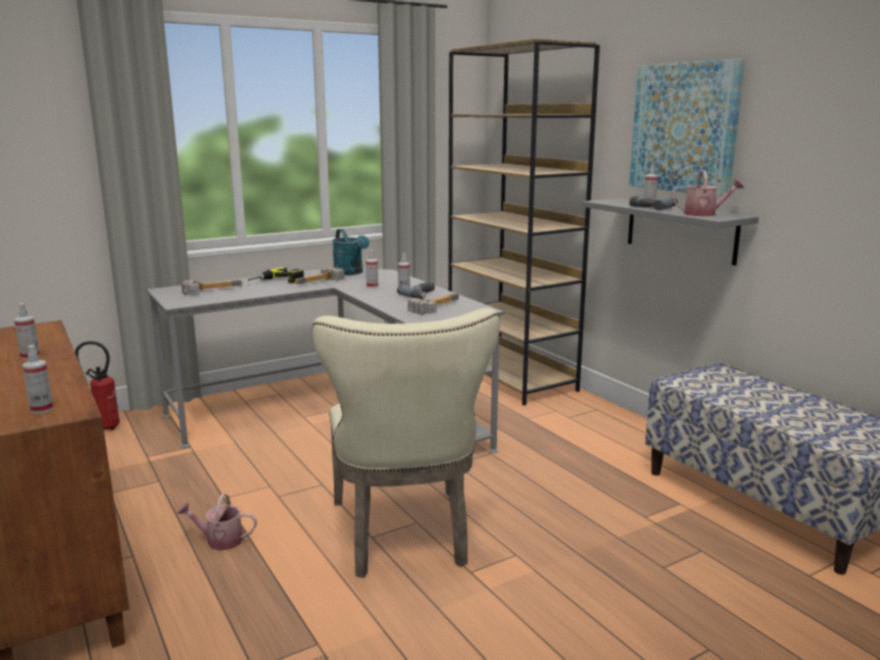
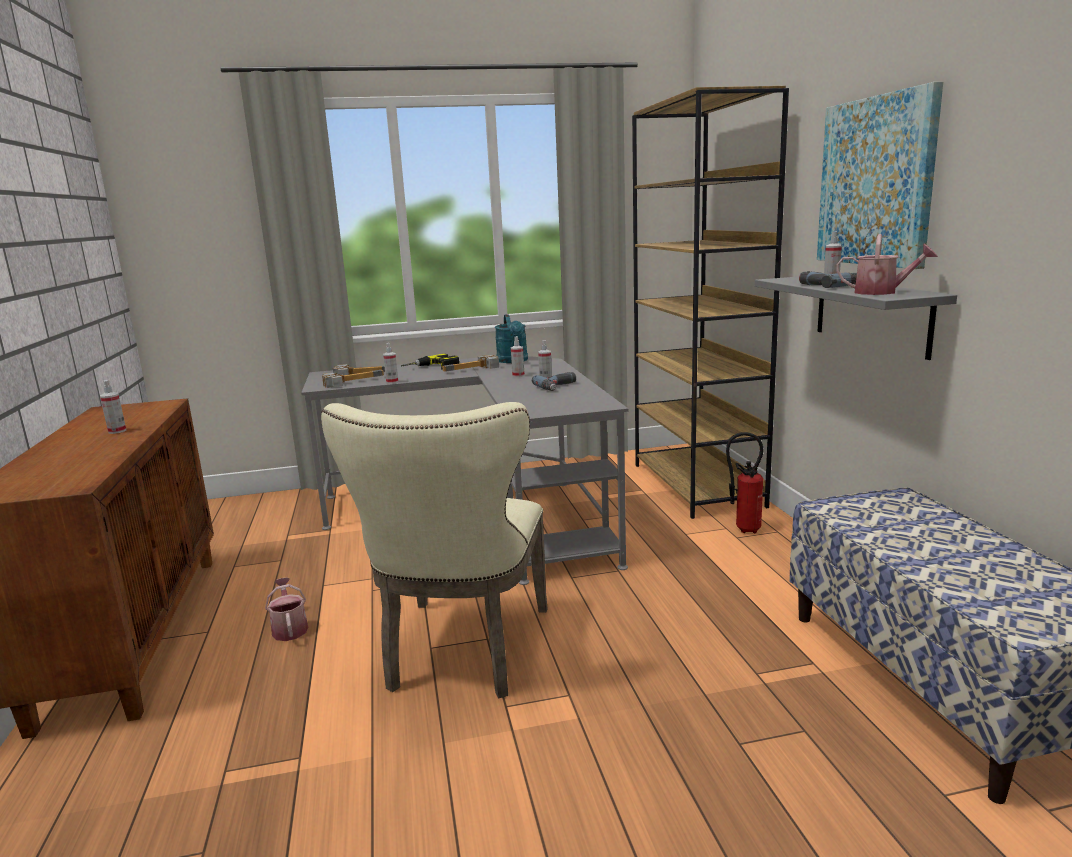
camera: 20 degrees right, 0 degrees up
spray bottle [23,345,53,414] -> spray bottle moved to [383,343,398,384]
fire extinguisher [75,341,120,430] -> fire extinguisher moved to [726,432,763,534]
watering can [177,494,257,551] -> watering can turned 45 degrees clockwise [265,578,308,641]
hammer [408,293,459,315] -> hammer moved to [322,370,384,388]

